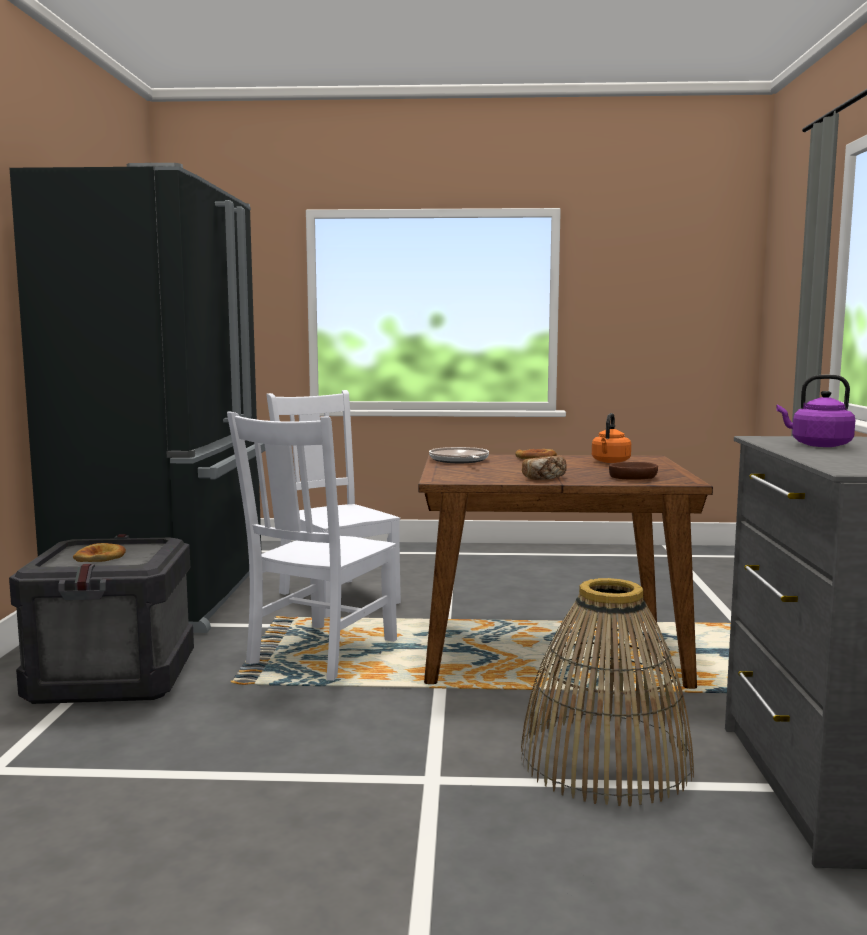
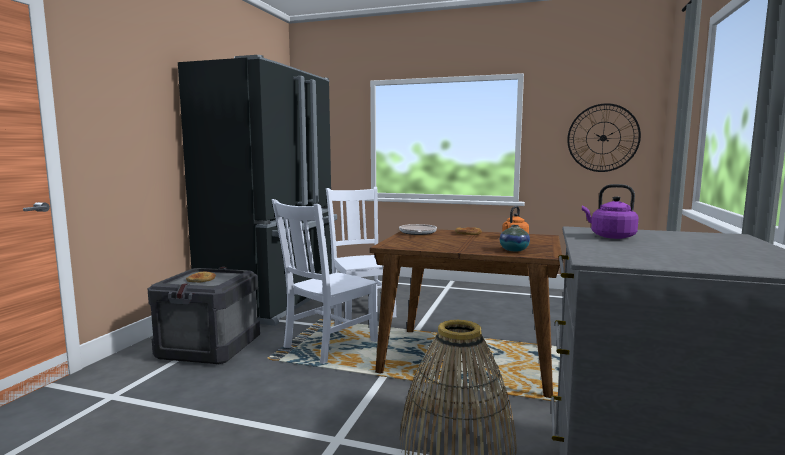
camera: 15 degrees right, 0 degrees up
bread [522,455,566,480] -> none
brown bowl [609,462,658,480] -> vase [500,225,530,251]
none -> wall clock [567,103,641,172]

